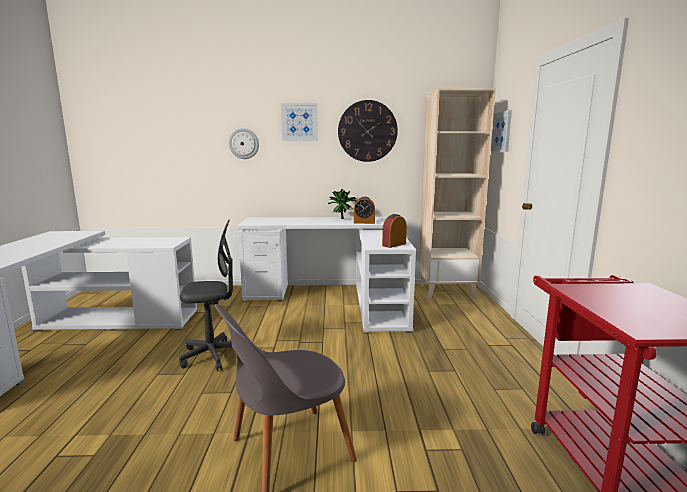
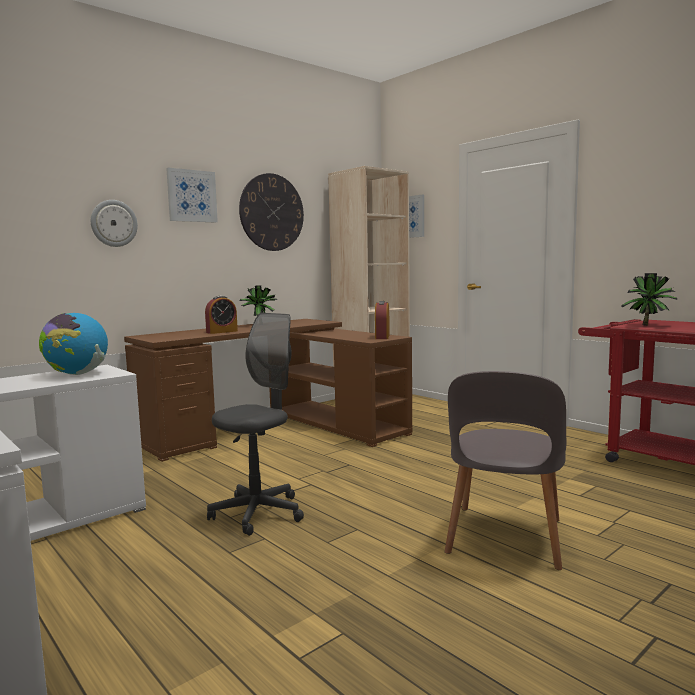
camera: 40 degrees left, 5 degrees down
white desk [238,217,416,333] -> brown desk [124,319,413,462]
alarm clock [354,197,375,224] -> alarm clock moved to [205,296,238,334]
none -> globe [39,313,108,375]
none -> potted plant [621,273,677,326]

